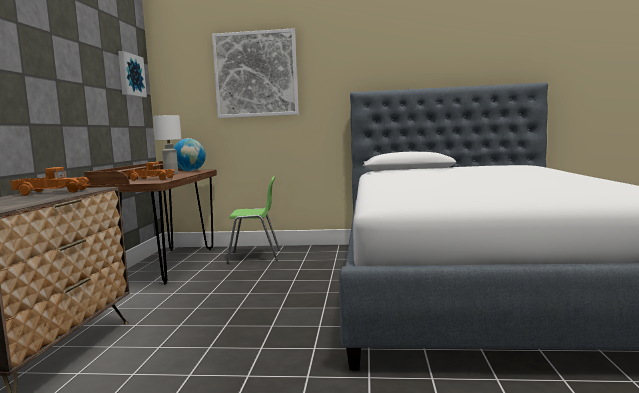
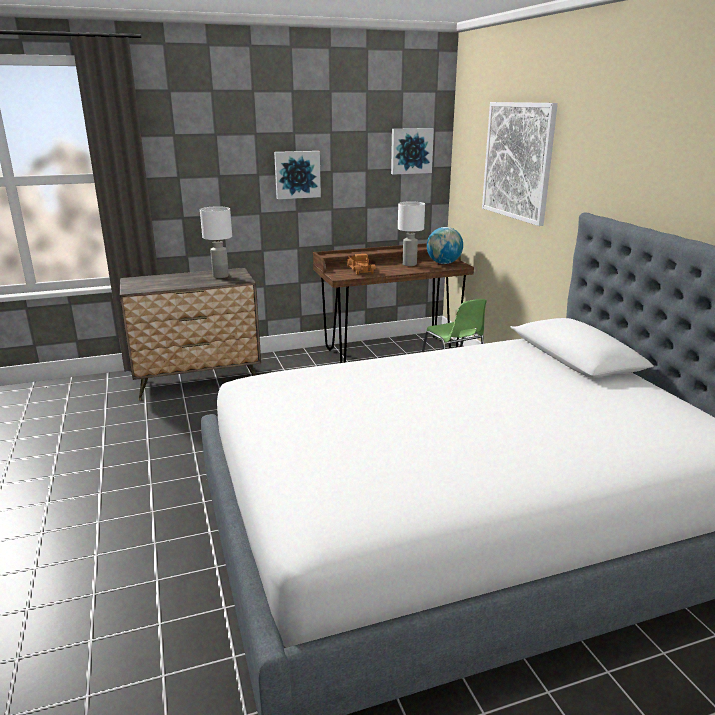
camera: 65 degrees right, 15 degrees up
toy truck [11,167,90,195] -> white table lamp [200,206,232,278]
none -> picture [274,151,321,199]

